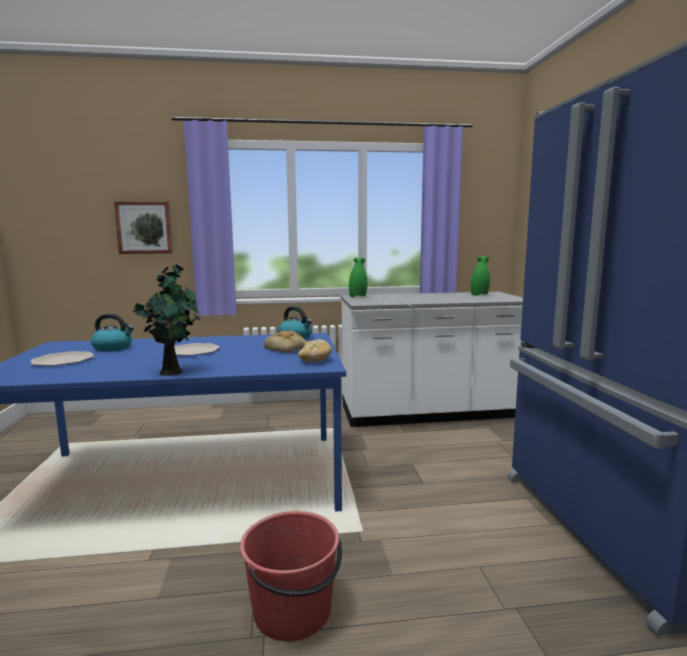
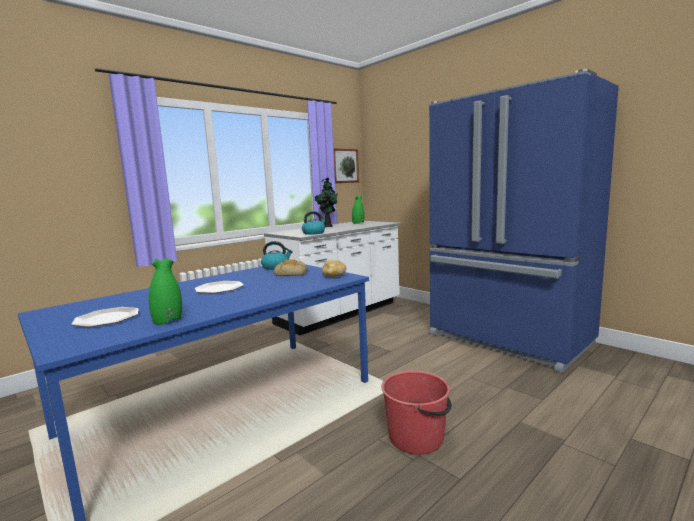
camera: 35 degrees left, 0 degrees up
kettle [91,313,134,351] -> kettle moved to [302,211,326,235]
picture [114,202,173,254] -> picture moved to [334,148,359,183]
potted plant [132,264,202,376] -> potted plant moved to [314,178,338,227]
green vase [349,257,367,297] -> green vase moved to [149,258,182,325]

